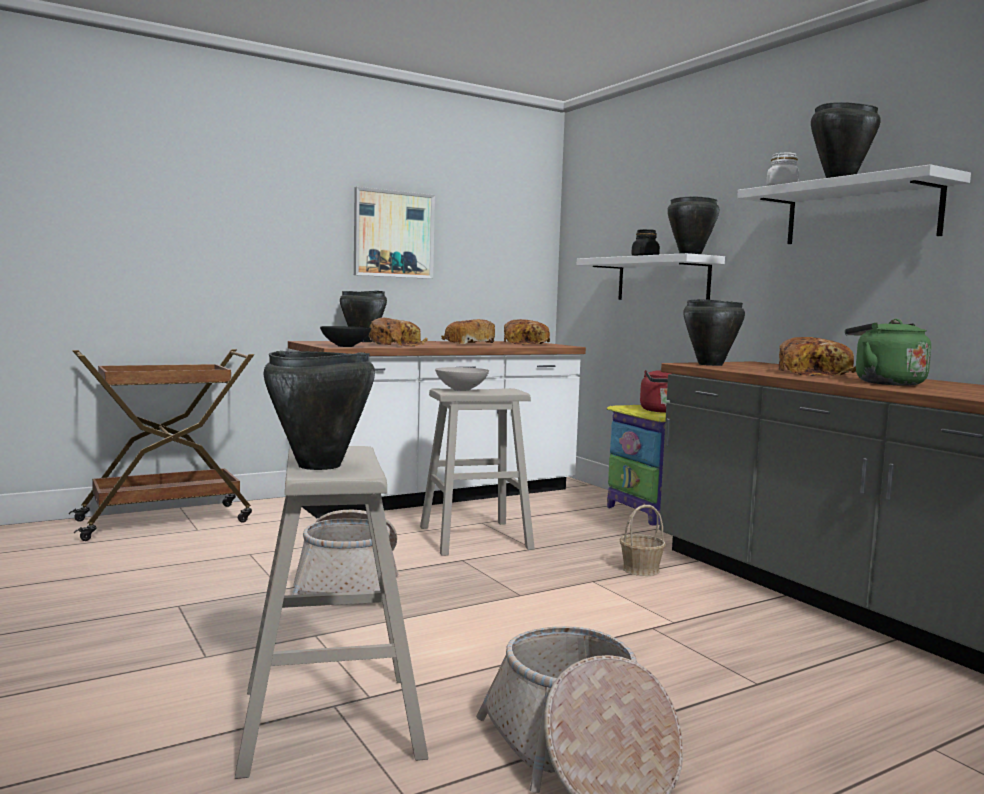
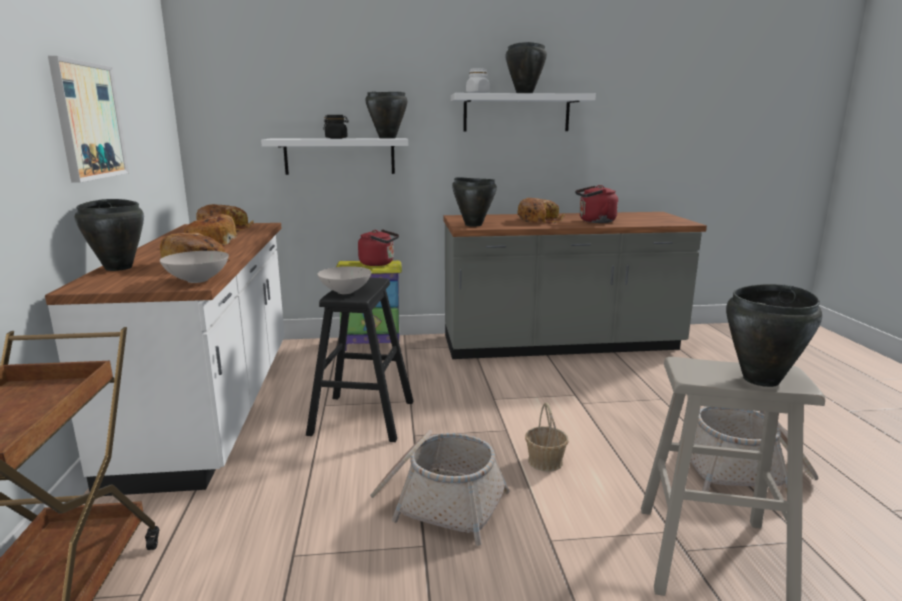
camera: 65 degrees left, 10 degrees up
black bowl [320,326,371,347] -> white bowl [160,251,229,283]
beige stool [420,388,535,556] -> black stool [306,278,413,442]
basket [620,505,666,576] -> basket moved to [525,402,569,472]
green kettle [845,319,931,386] -> red kettle [575,185,618,223]

